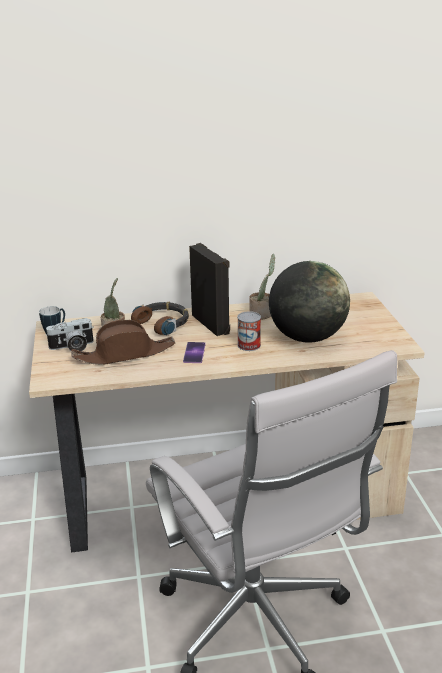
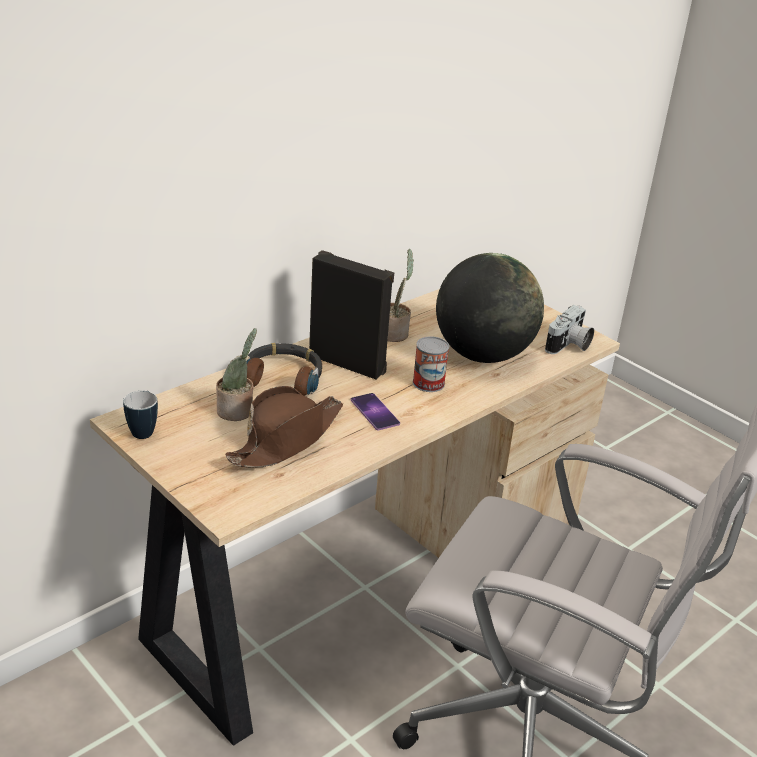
camera: 35 degrees left, 5 degrees up
camera [45,318,94,351] -> camera moved to [545,305,594,354]

